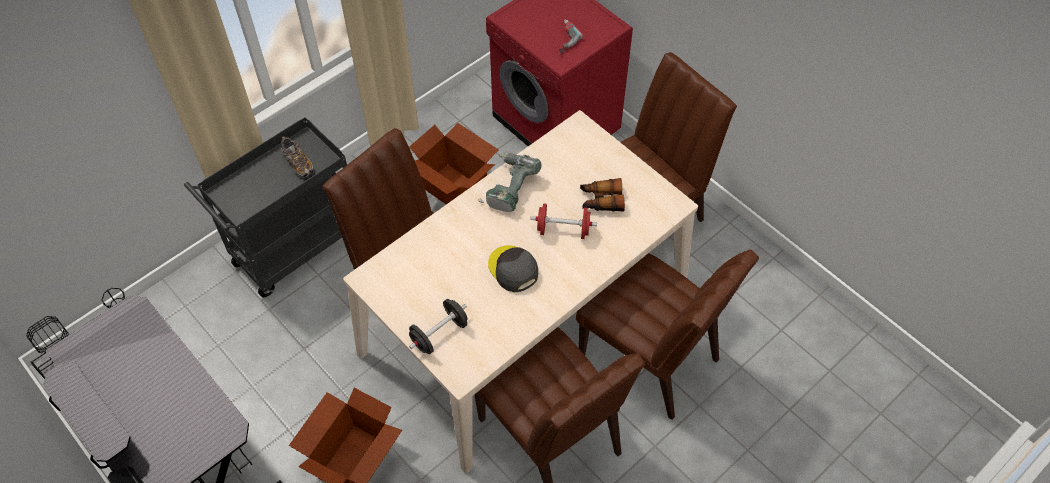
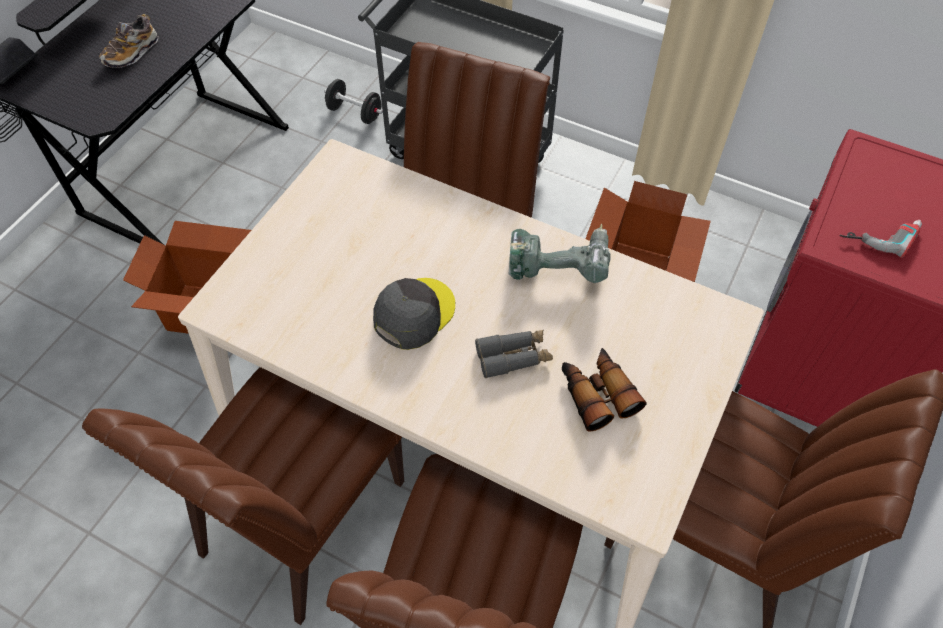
camera: 70 degrees right, 0 degrees up
shoe [281,136,314,178] -> shoe moved to [99,14,159,68]
black dumbbell [409,299,467,354] -> black dumbbell moved to [324,79,383,124]
red dumbbell [530,204,597,239] -> grey binoculars [475,330,553,378]

